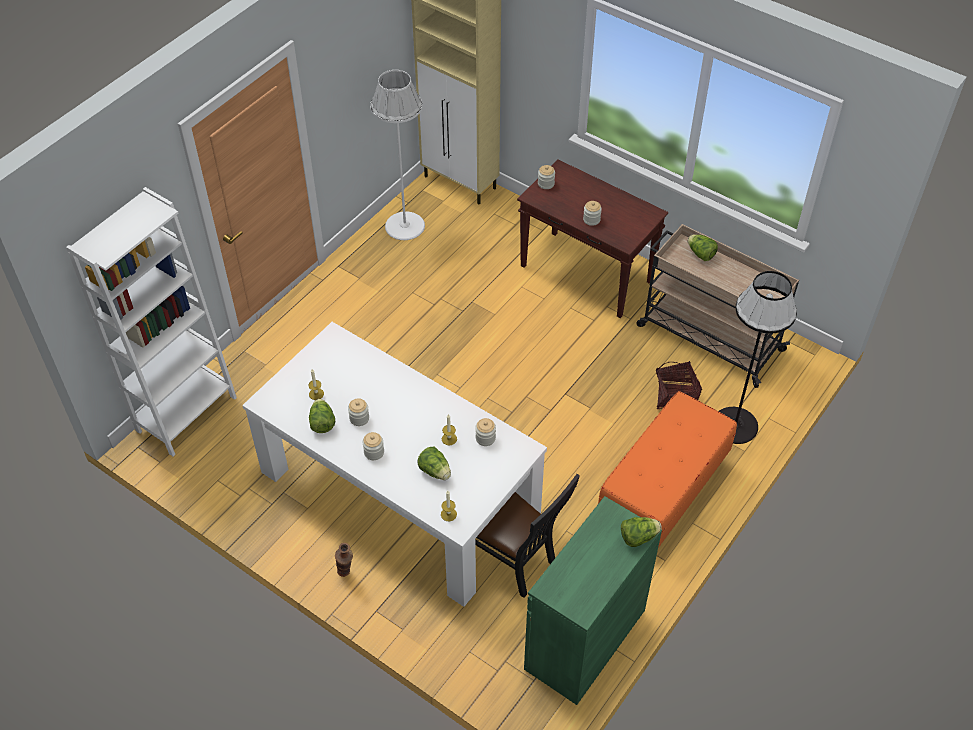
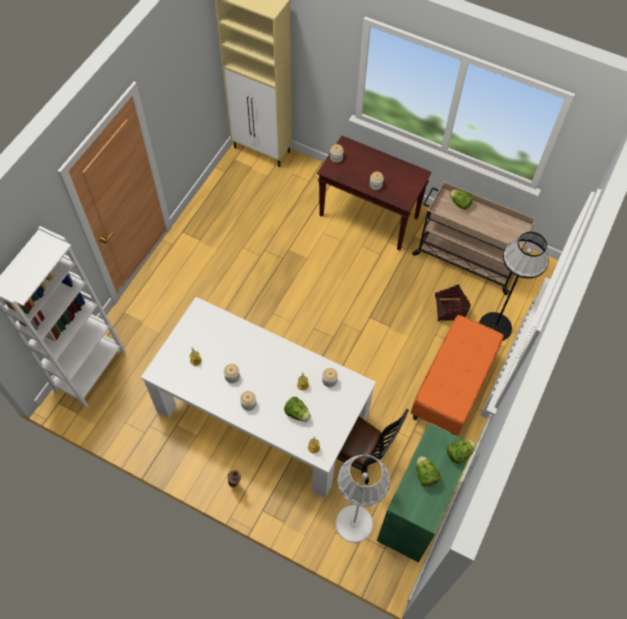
camera: 10 degrees left, 10 degrees up
lettuce [309,399,335,433] -> lettuce moved to [416,456,440,487]
white floor lamp [370,70,425,240] -> white floor lamp moved to [335,455,390,543]

